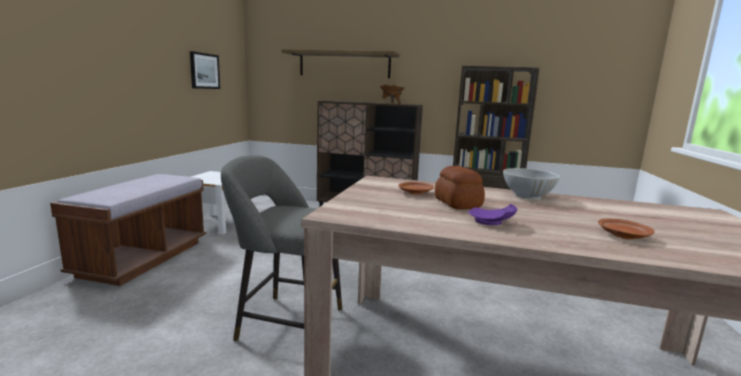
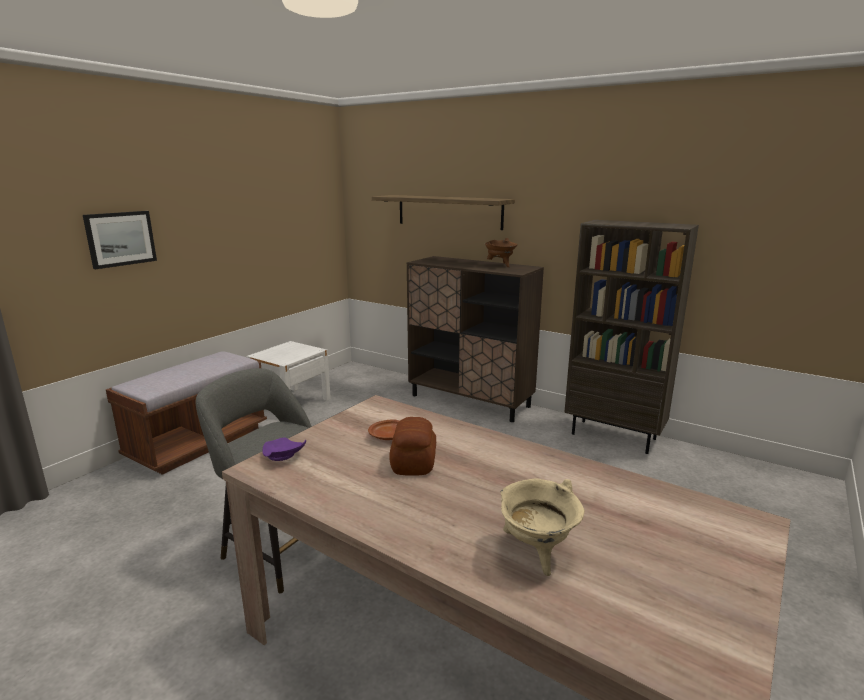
camera: 20 degrees right, 5 degrees up
picture [190,51,220,89] -> picture moved to [83,211,157,269]
purple plate [468,204,517,225] -> purple plate moved to [263,437,306,461]
white bowl [503,168,560,199] -> none
brown plate [598,219,655,240] -> beige cooking pot [501,478,585,576]

